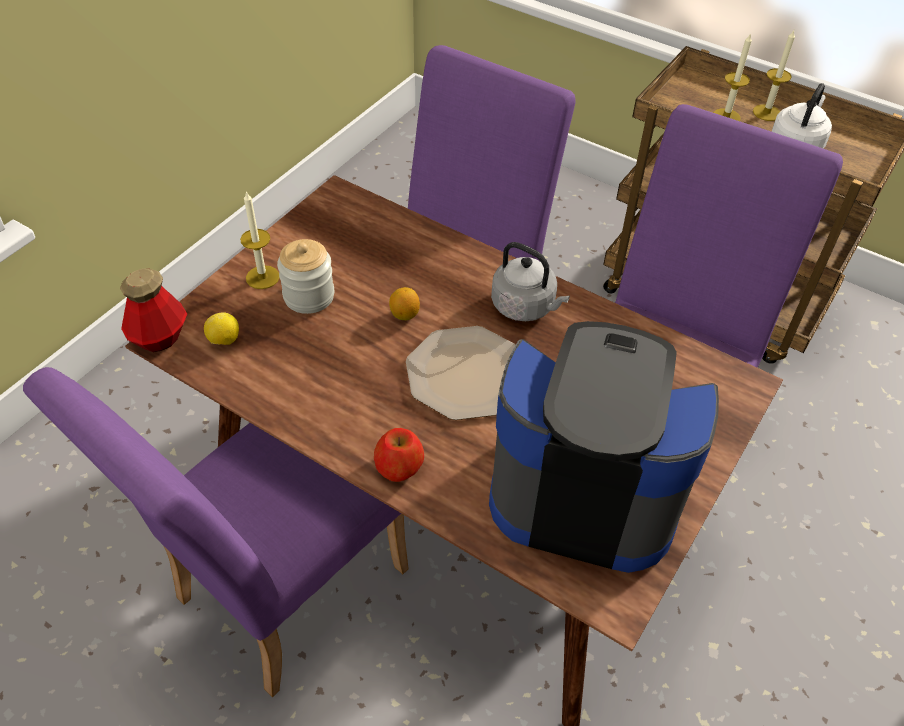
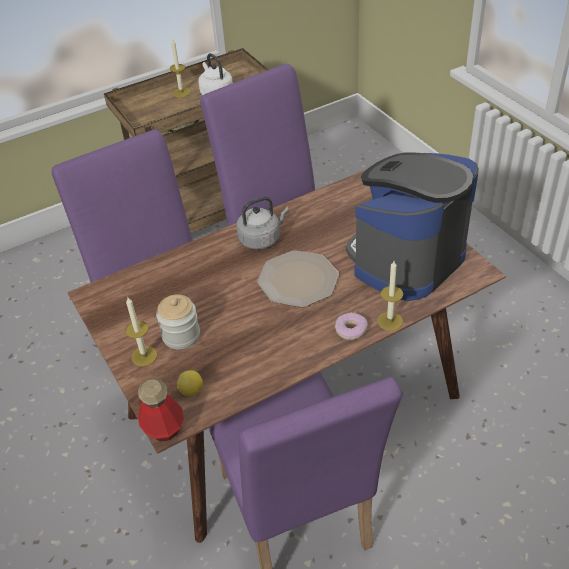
camera: 60 degrees left, 5 degrees down
apple [374,428,424,482] -> donut [335,312,368,340]
lemon [389,287,420,320] -> none
candle [713,33,752,121] -> candle moved to [377,261,403,331]

